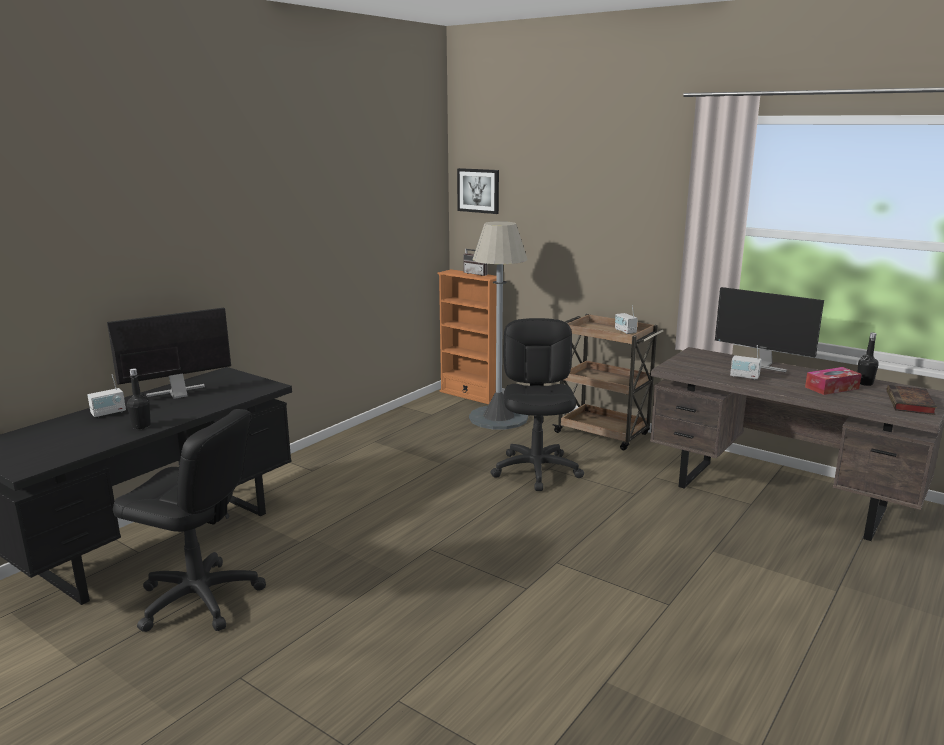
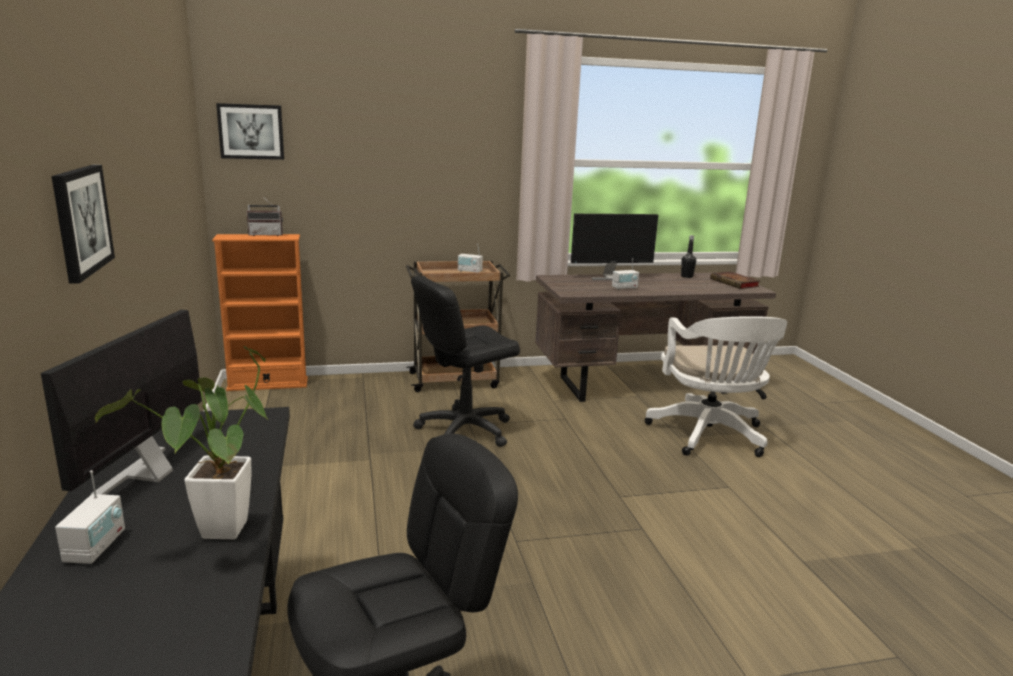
camera: 50 degrees left, 0 degrees up
black bottle [127,368,151,429] -> potted plant [95,346,267,539]
grey floor lamp [469,221,528,430] -> none
black office chair [490,318,584,491] -> black office chair turned 75 degrees counterclockwise [411,276,520,447]
tissue box [805,367,862,395] -> none
none -> picture [52,165,115,284]
none -> white office chair [645,316,787,457]

